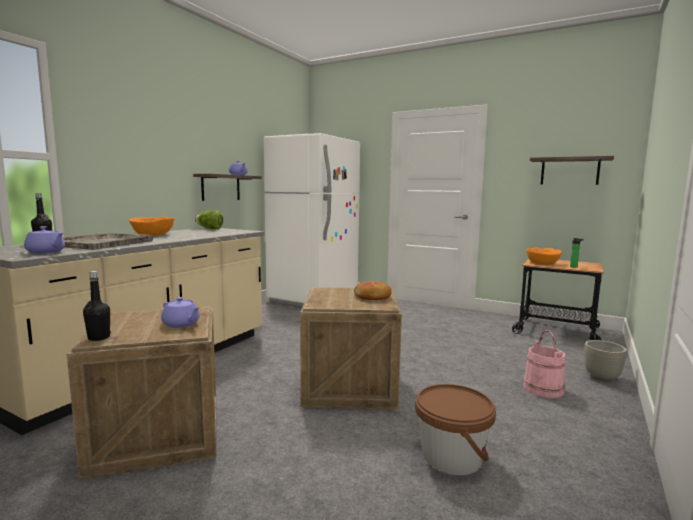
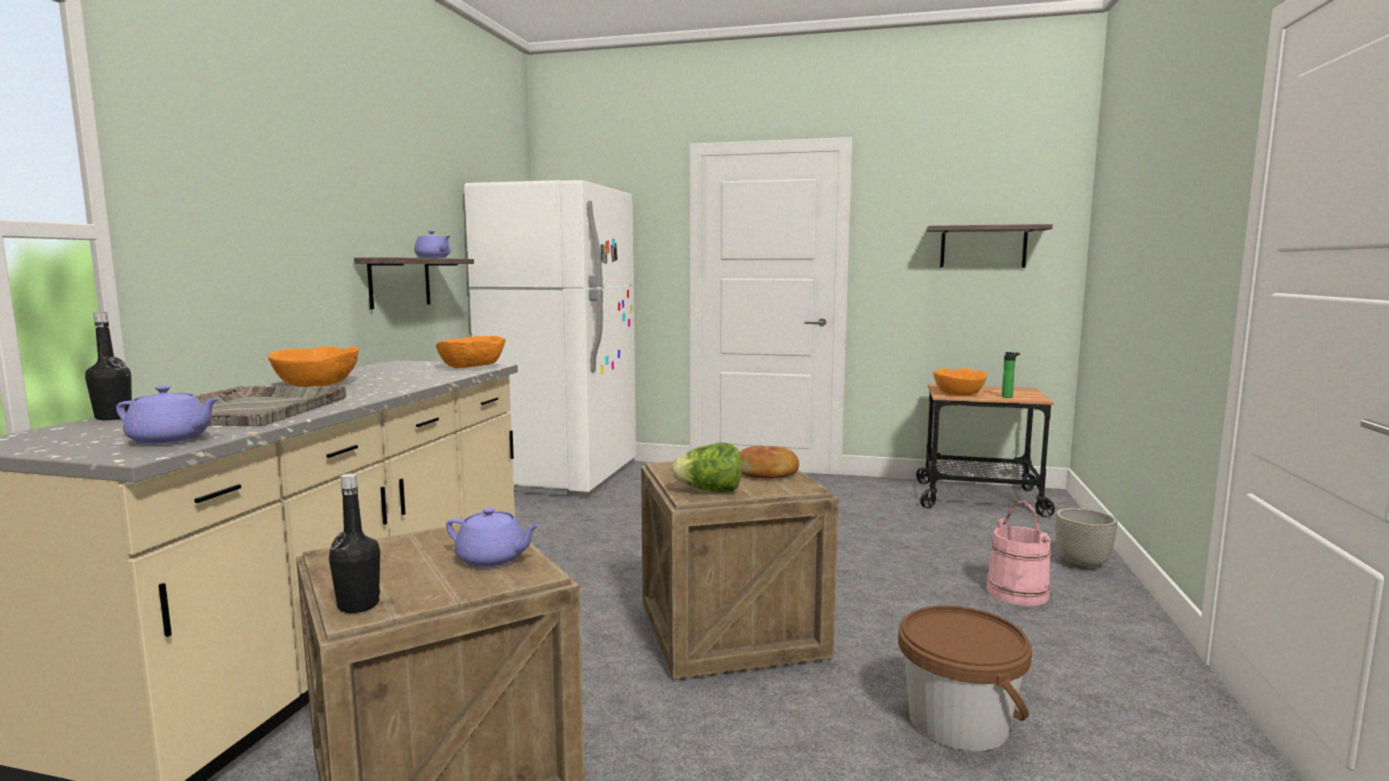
camera: 15 degrees left, 0 degrees up
lettuce [195,210,223,229] -> lettuce moved to [672,443,741,492]
none -> orange bowl [436,336,506,368]

